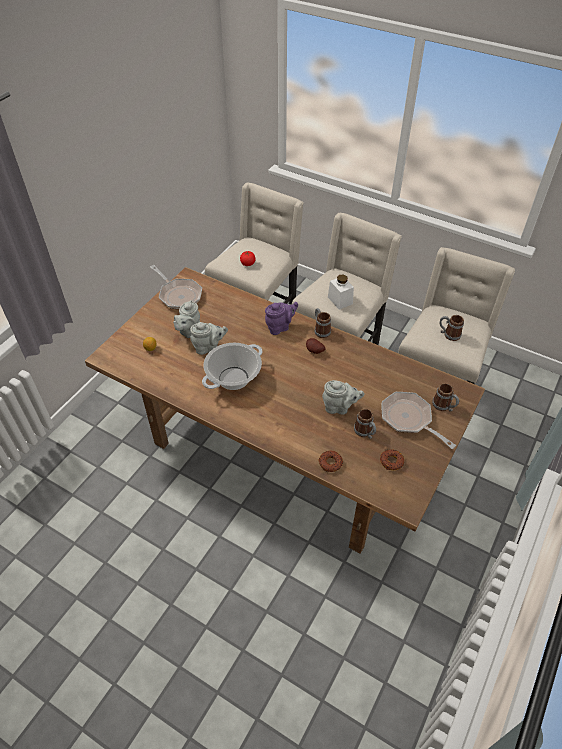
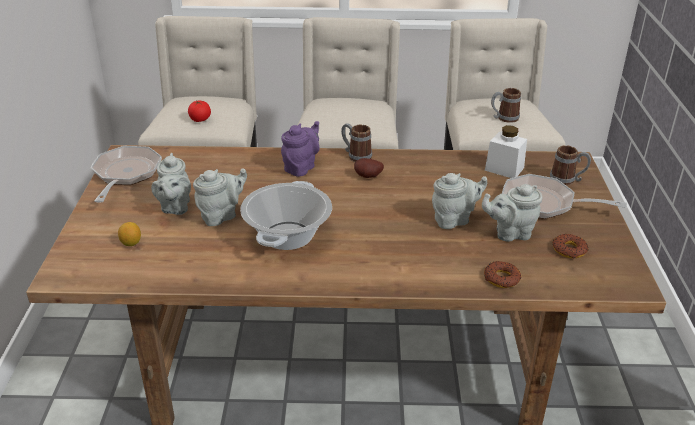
camera: 30 degrees left, 15 degrees down
frying pan [150,265,202,309] -> frying pan turned 105 degrees counterclockwise [90,146,162,202]
white jar [328,274,354,309] -> white jar moved to [485,125,527,178]
mug [354,409,376,439] -> grey teapot [482,184,542,242]

